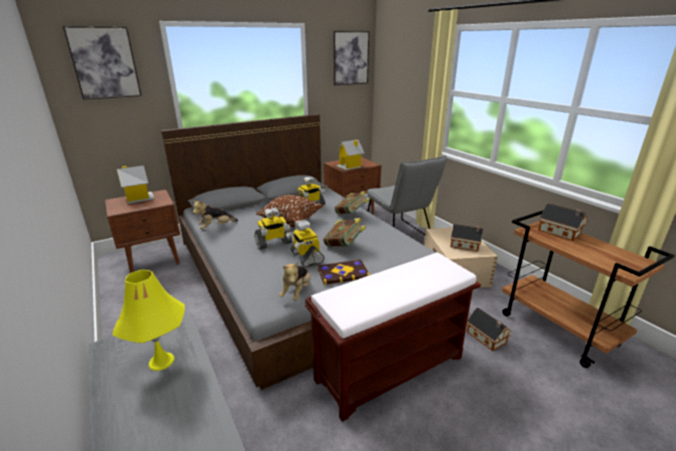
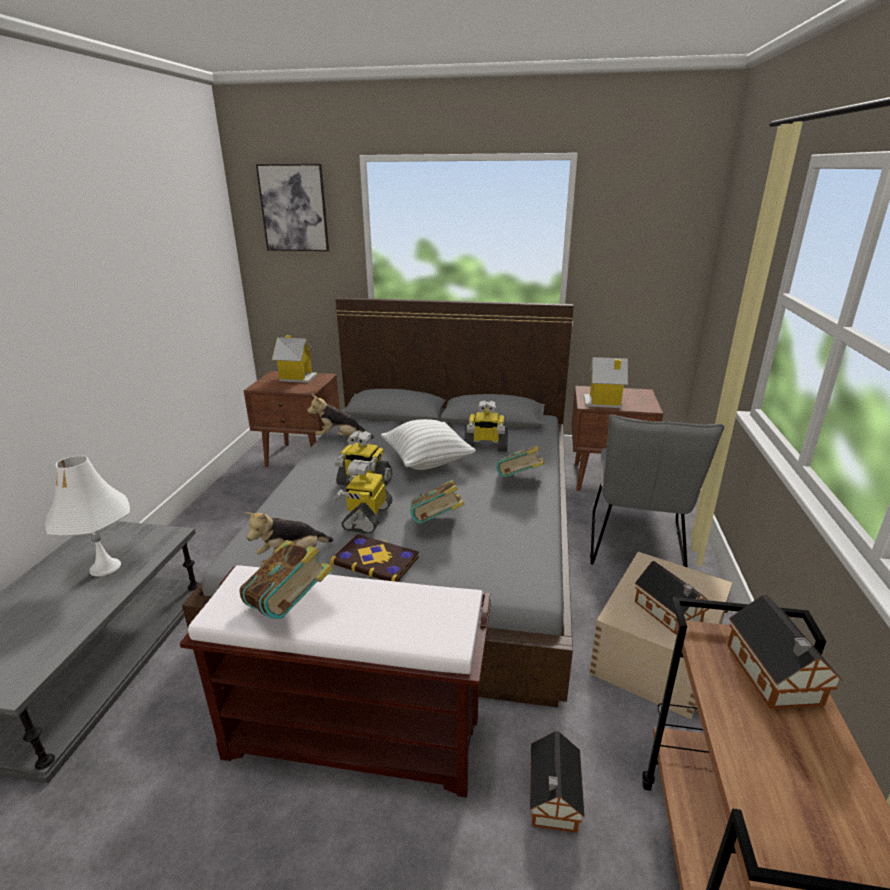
camera: 40 degrees right, 0 degrees up
yellow table lamp [112,270,185,371] -> white table lamp [45,456,130,576]
brown pillow [256,195,323,227] -> white pillow [381,419,476,470]
picture [333,31,369,85] -> none
none -> book [239,540,334,619]

